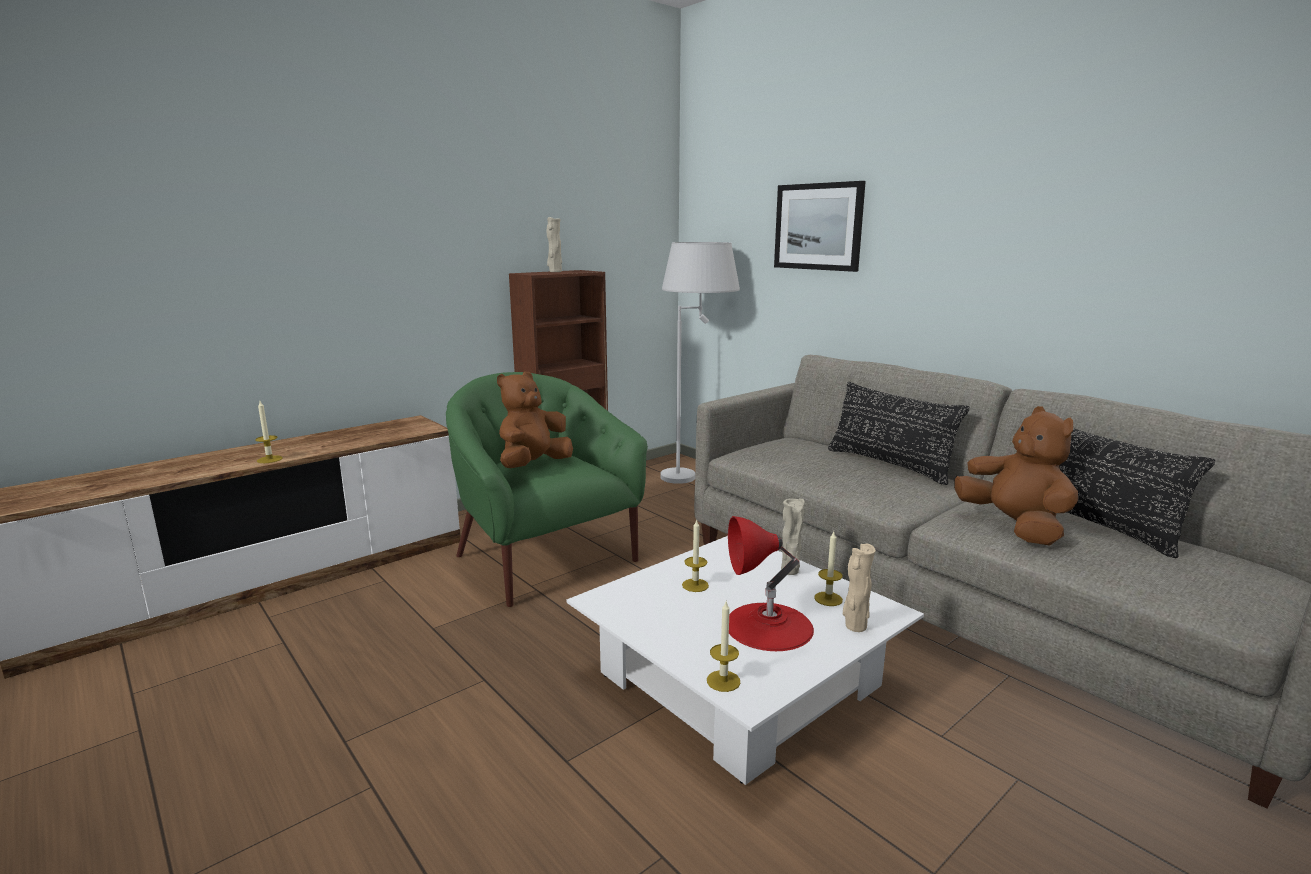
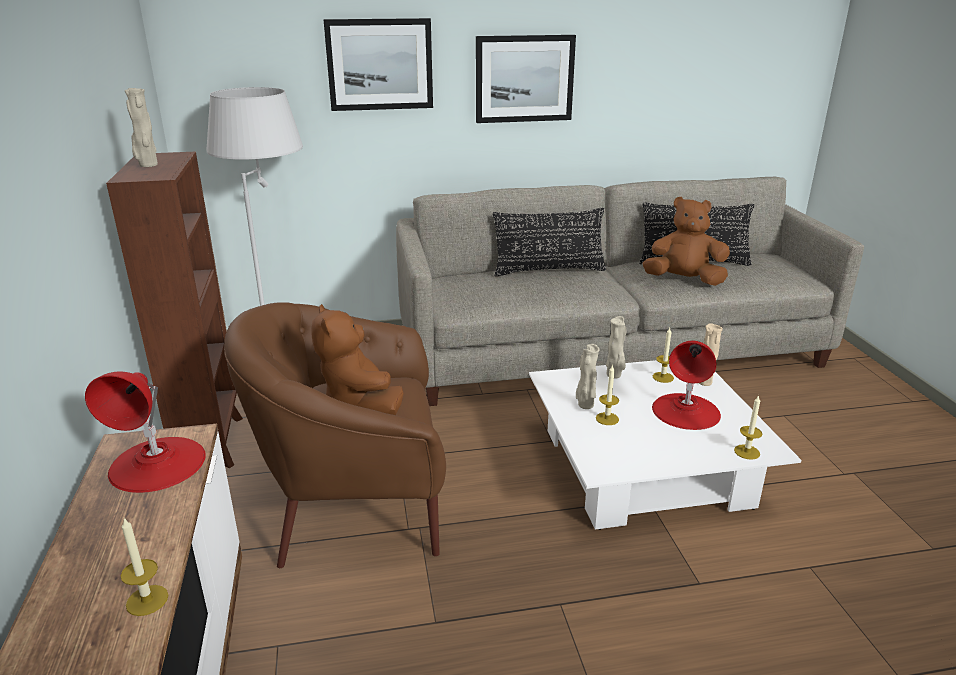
camera: 60 degrees left, 10 degrees up
green armchair [446,372,648,607] -> brown armchair [224,302,446,568]
none -> red table lamp [85,372,206,493]
none -> picture [476,35,576,123]
none -> beige vase [576,344,600,409]

